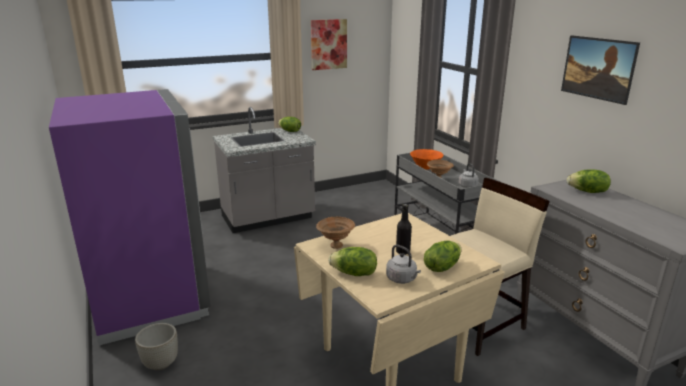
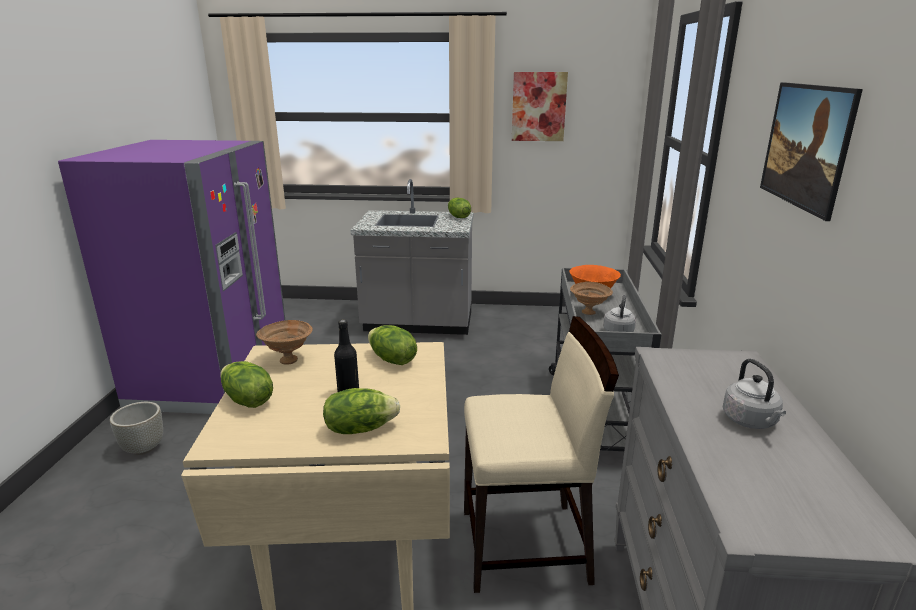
camera: 30 degrees right, 0 degrees up
grey kettle [386,245,421,284] -> grey kettle moved to [723,359,786,429]
lettuce [567,170,611,193] -> lettuce moved to [368,325,417,365]

